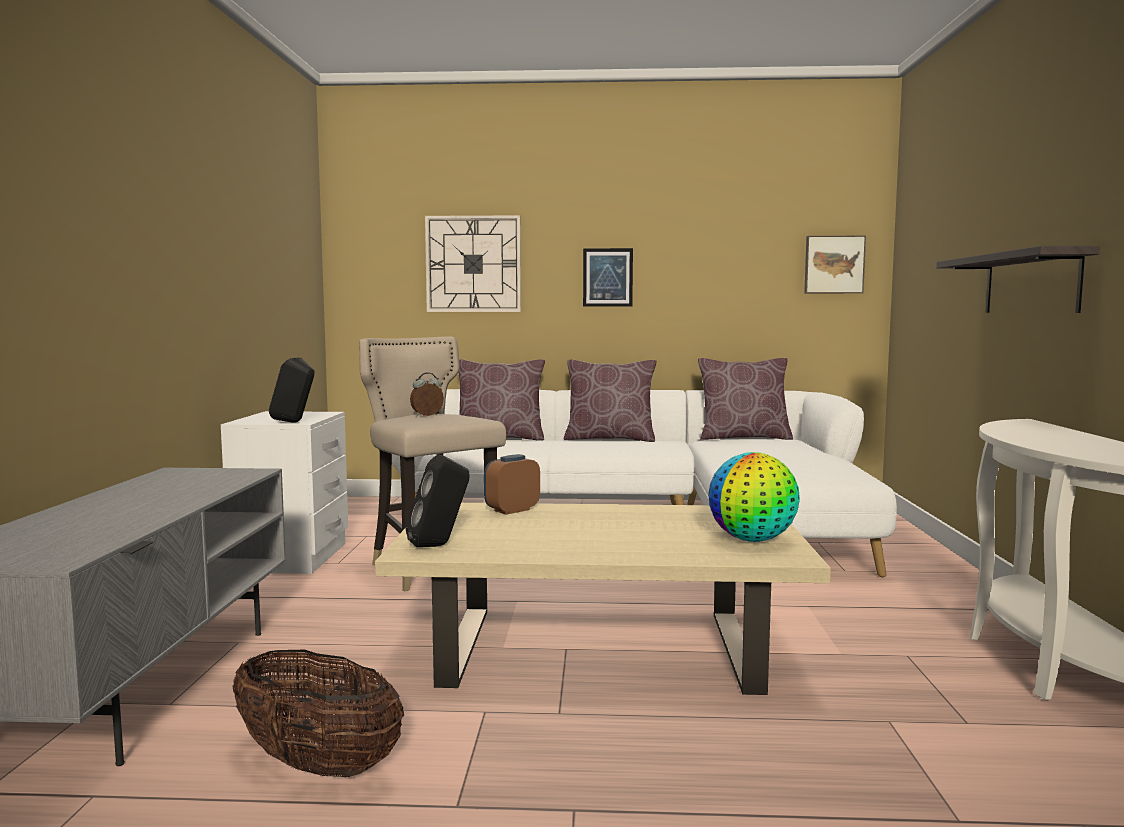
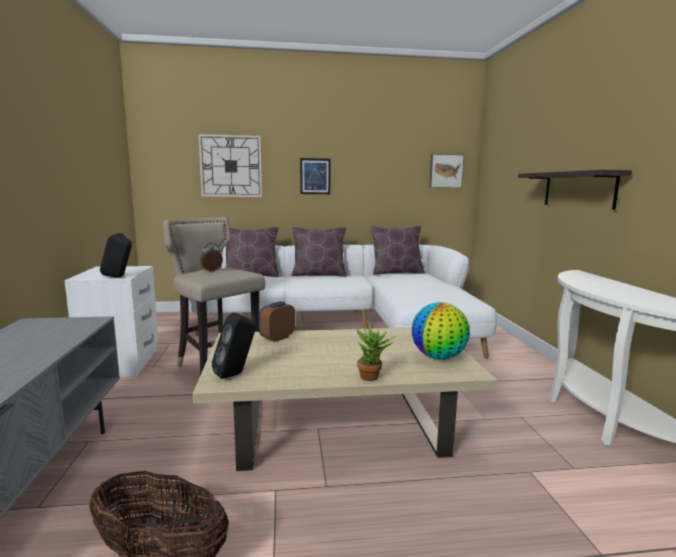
camera: 10 degrees left, 5 degrees up
none -> potted plant [356,325,396,381]

